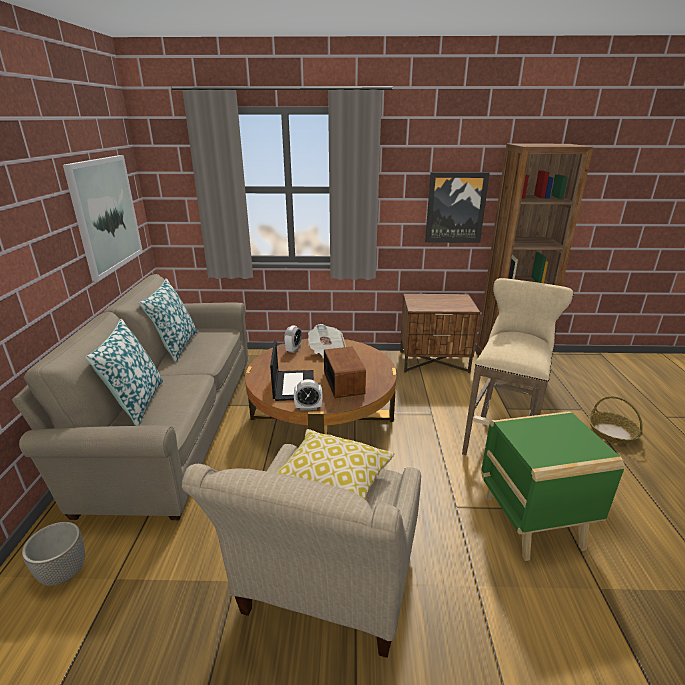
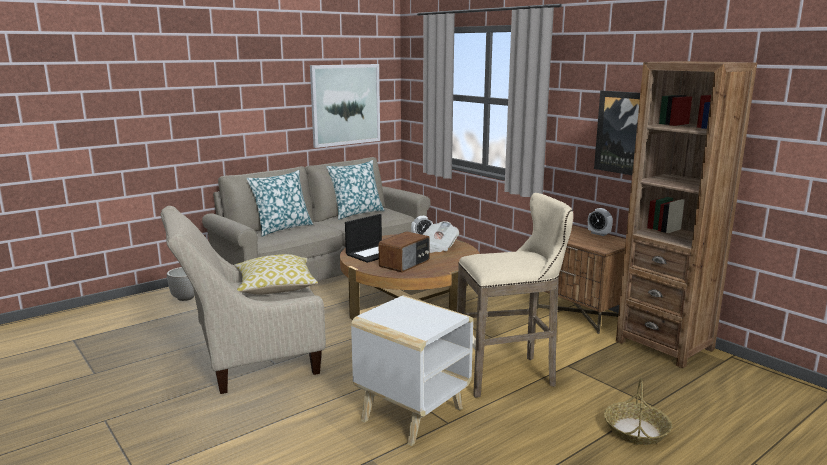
camera: 50 degrees right, 10 degrees down
alarm clock [294,379,323,411] -> alarm clock moved to [588,208,613,236]
green side table [481,412,625,561] -> white side table [351,295,473,446]

